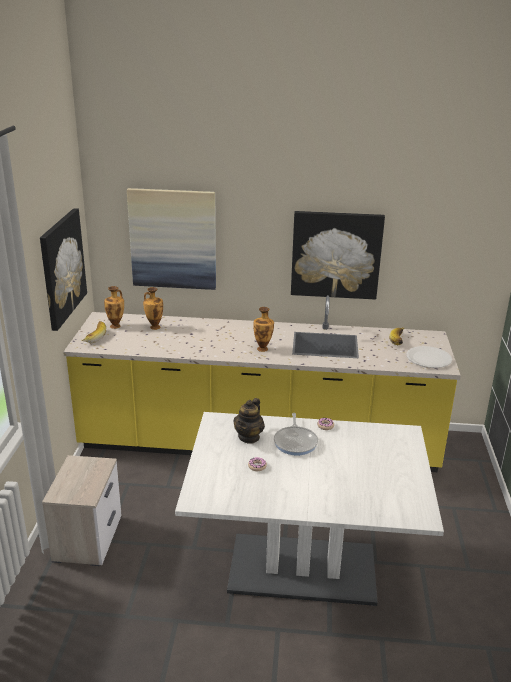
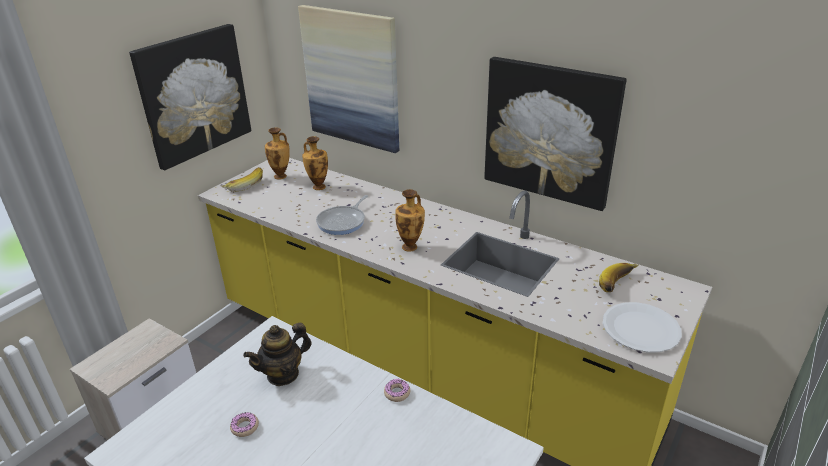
camera: 30 degrees right, 5 degrees up
frying pan [274,413,318,456] -> frying pan moved to [316,195,368,235]

